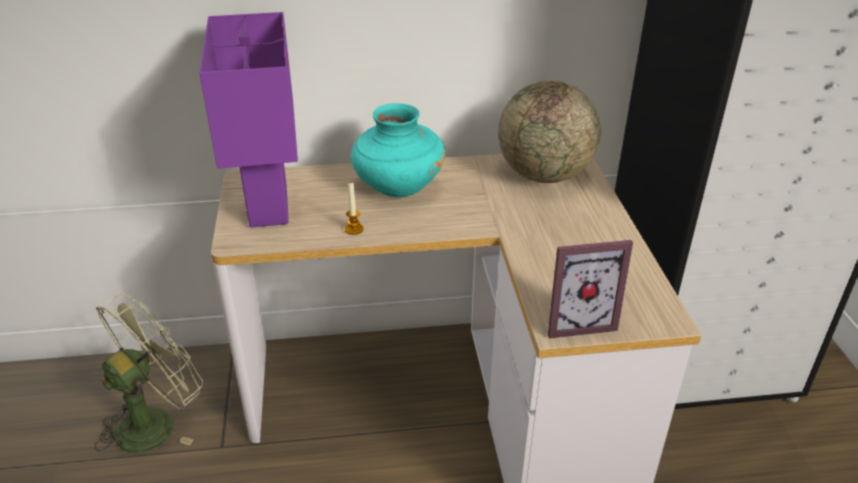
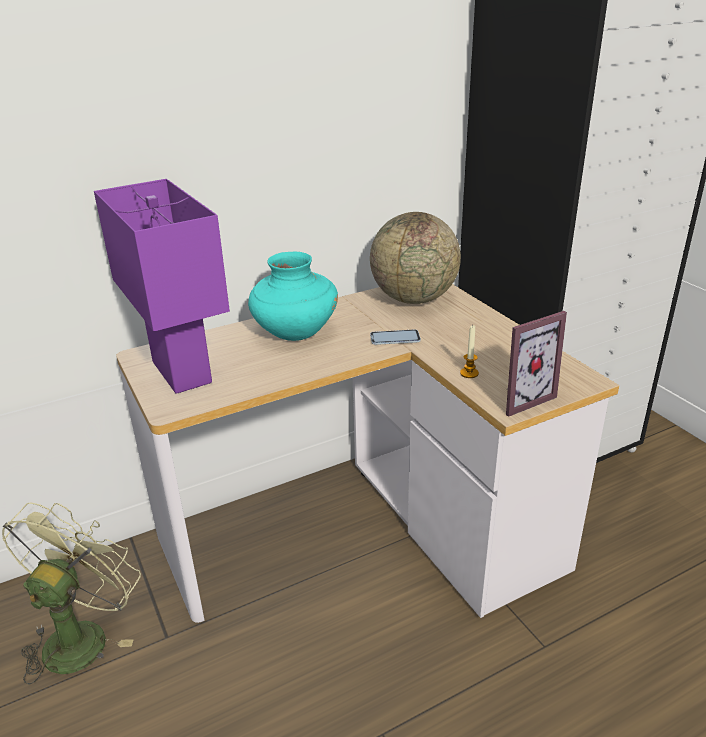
camera: 20 degrees left, 5 degrees down
candle [345,183,363,235] -> candle moved to [460,325,479,378]
none -> phone [370,329,421,345]

